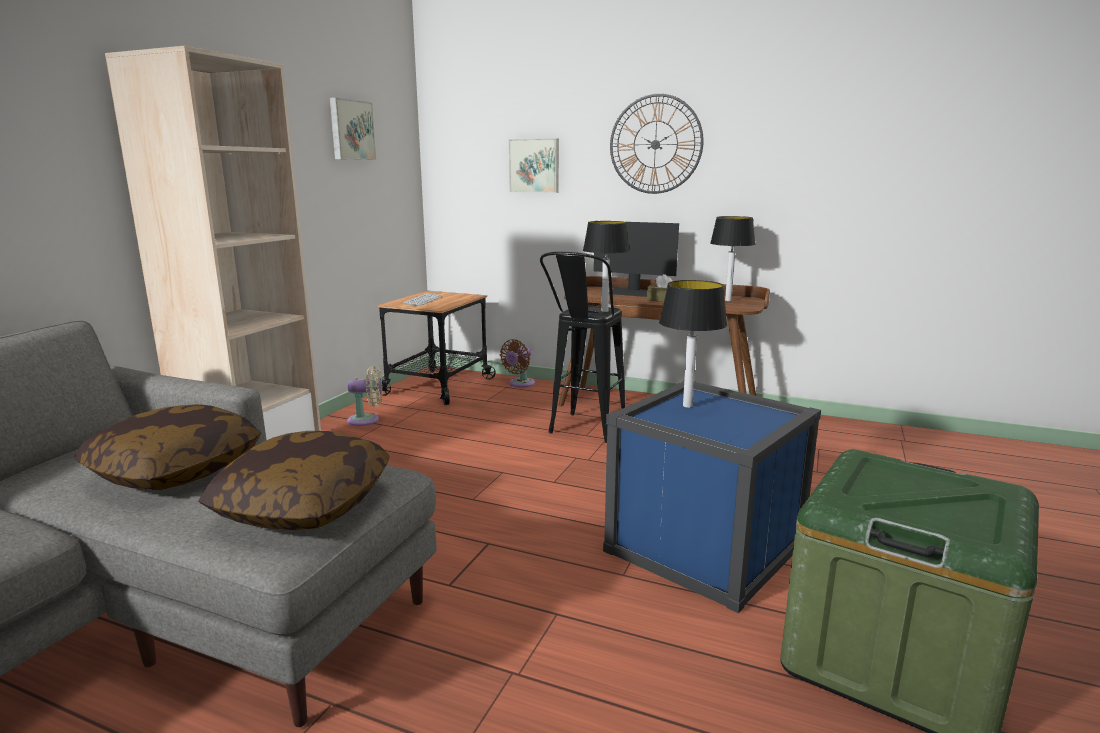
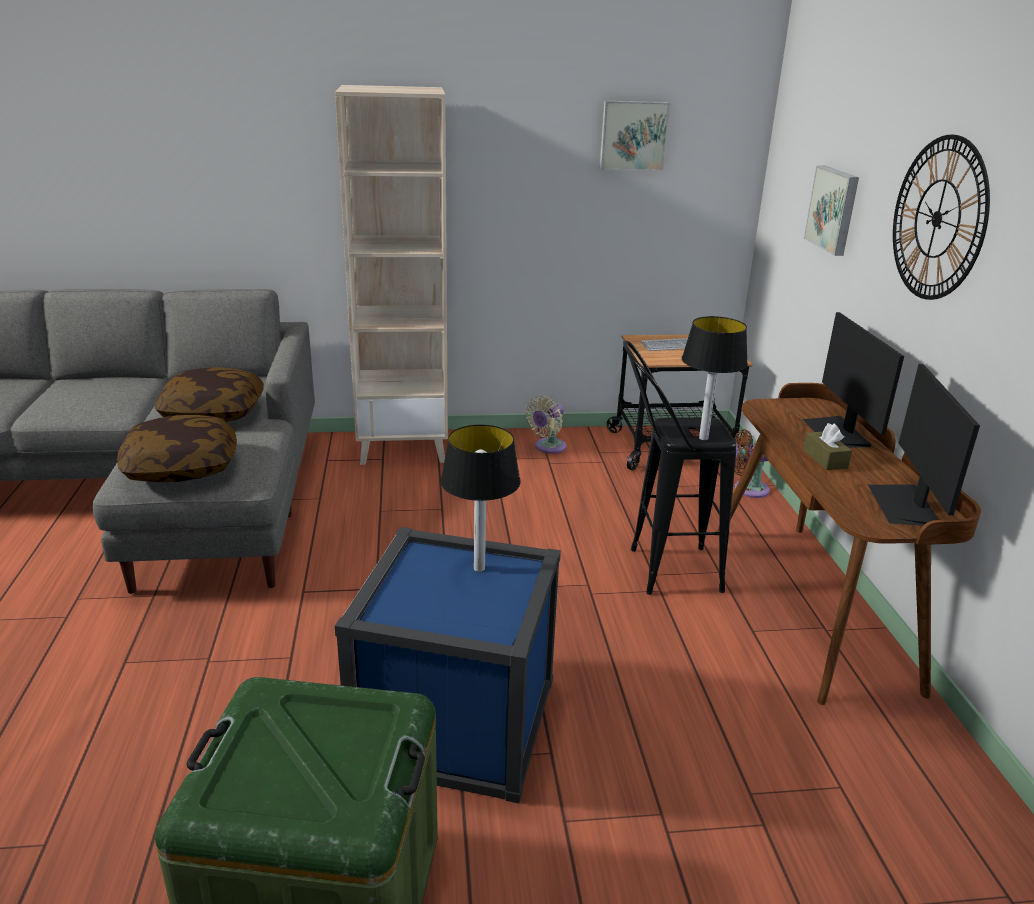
camera: 60 degrees right, 10 degrees up
beige fan [347,366,382,426] -> beige fan turned 75 degrees clockwise [525,396,566,454]
table lamp [710,216,755,301] -> monitor [867,364,980,526]

